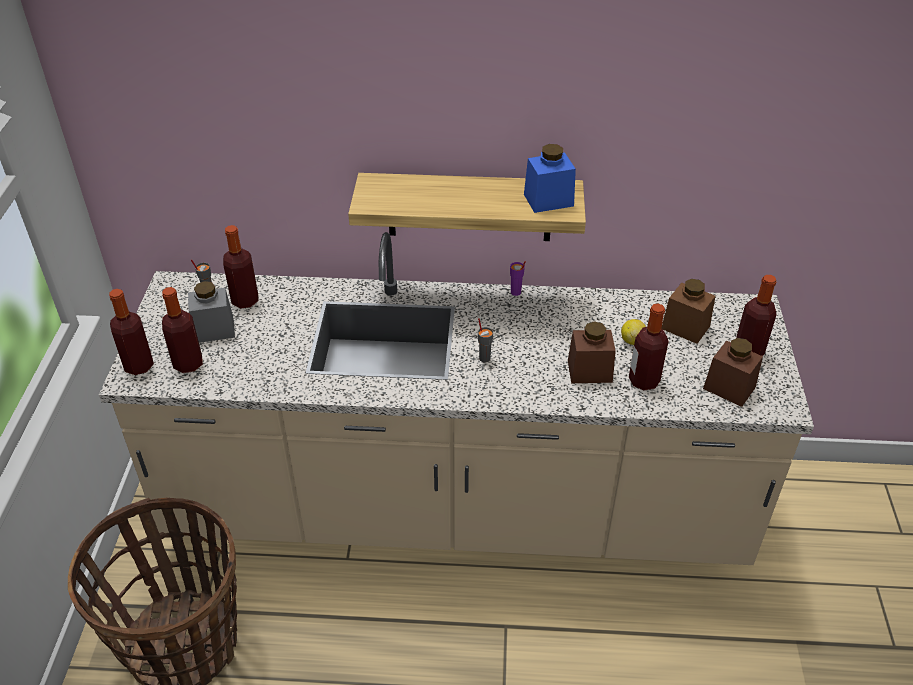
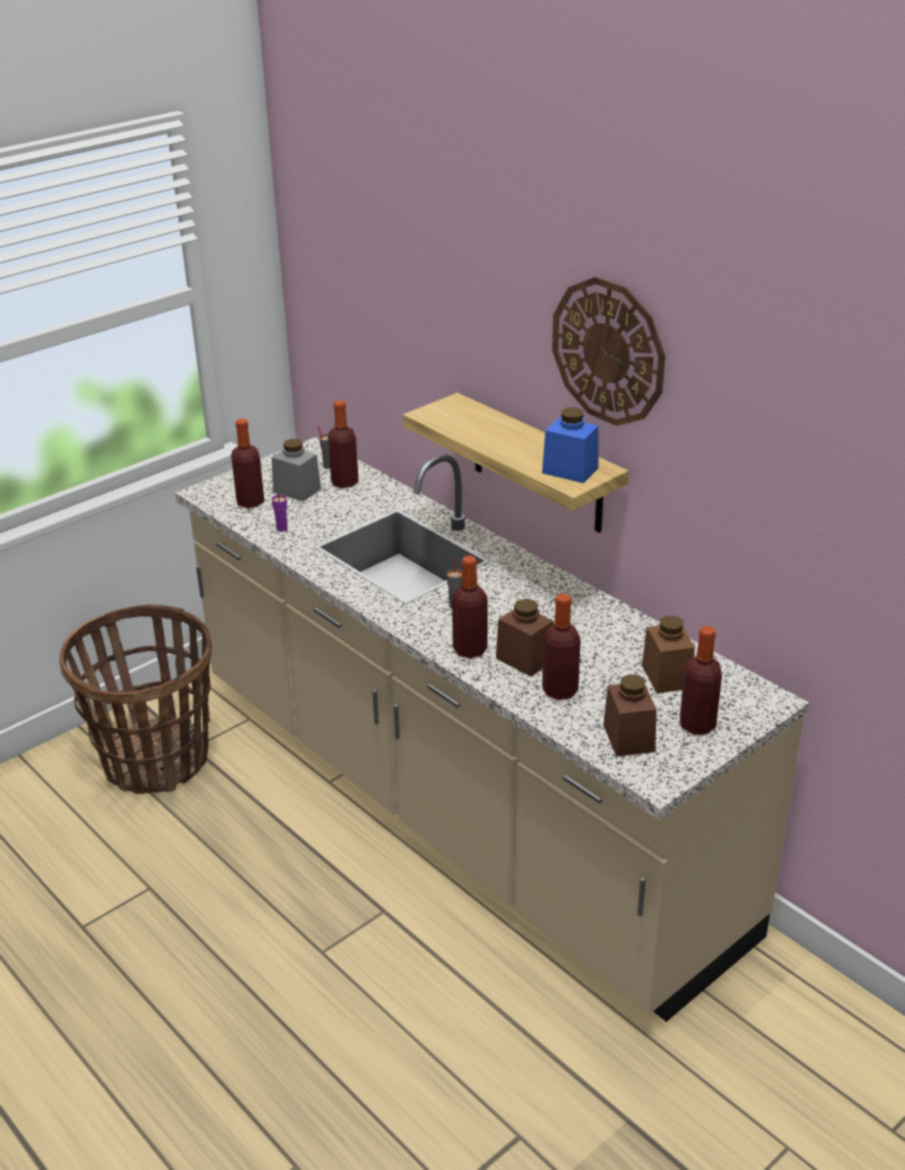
camera: 45 degrees right, 10 degrees down
bottle [109,289,154,375] -> bottle moved to [452,556,488,658]
purple cup [510,261,526,296] -> purple cup moved to [272,493,288,532]
lemon [621,319,646,345] -> none
none -> wall clock [552,277,665,426]

